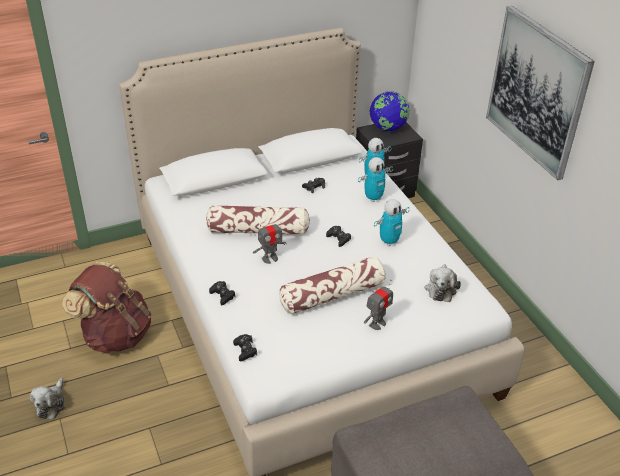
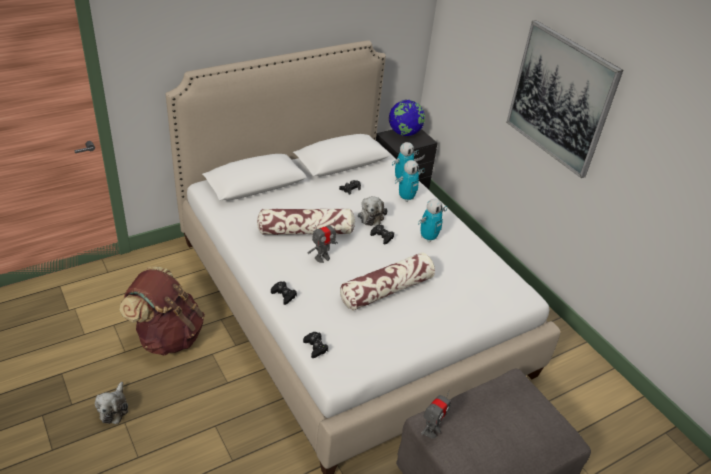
camera: 10 degrees left, 0 degrees up
toy robot [364,281,393,330] -> toy robot moved to [421,389,451,438]
plush toy [425,264,461,302] -> plush toy moved to [358,196,387,226]

